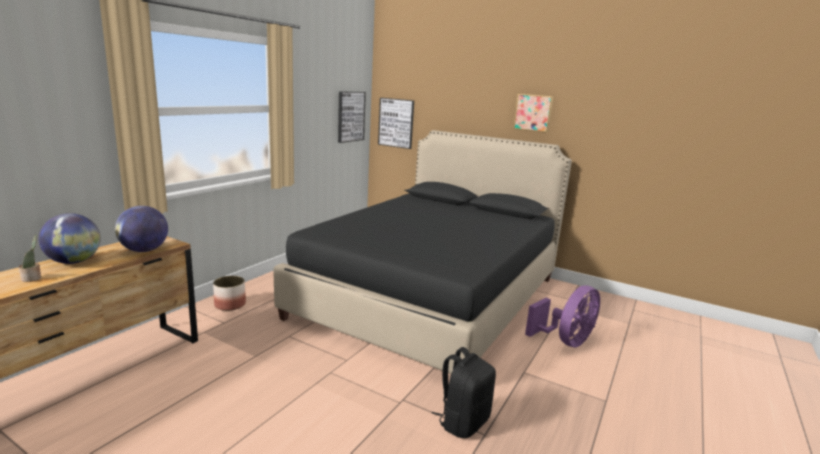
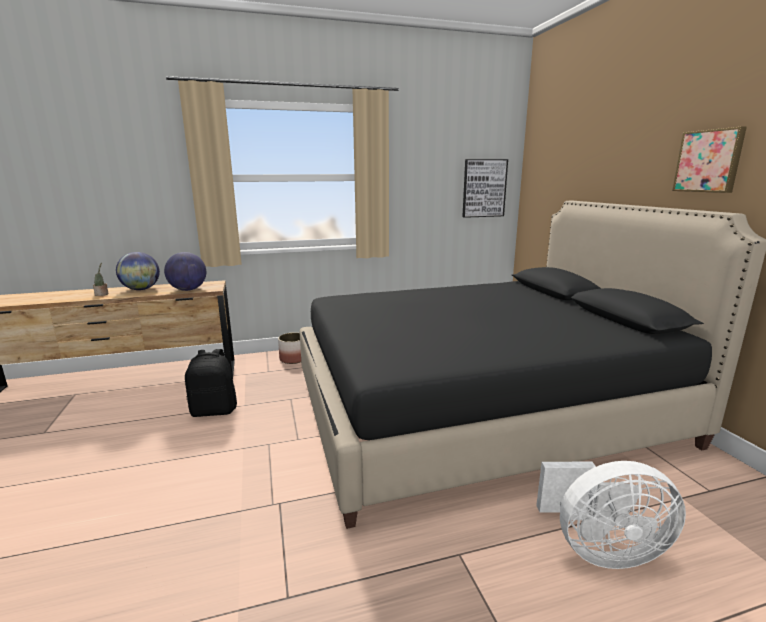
camera: 45 degrees right, 0 degrees up
picture [378,98,414,149] -> none
black backpack [432,347,496,438] -> black backpack moved to [185,349,237,417]
purple fan [525,286,600,347] -> white fan [536,461,686,569]

